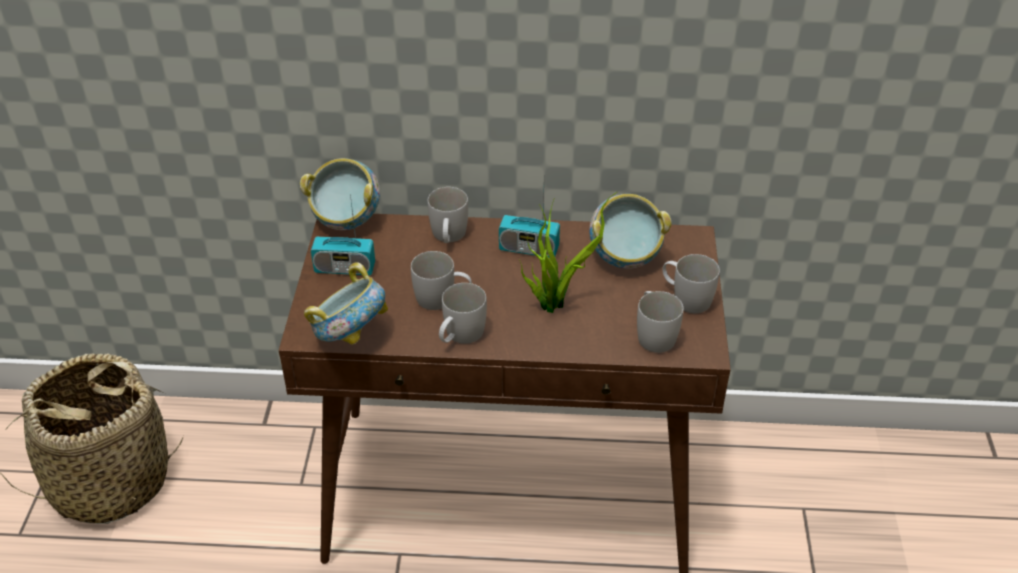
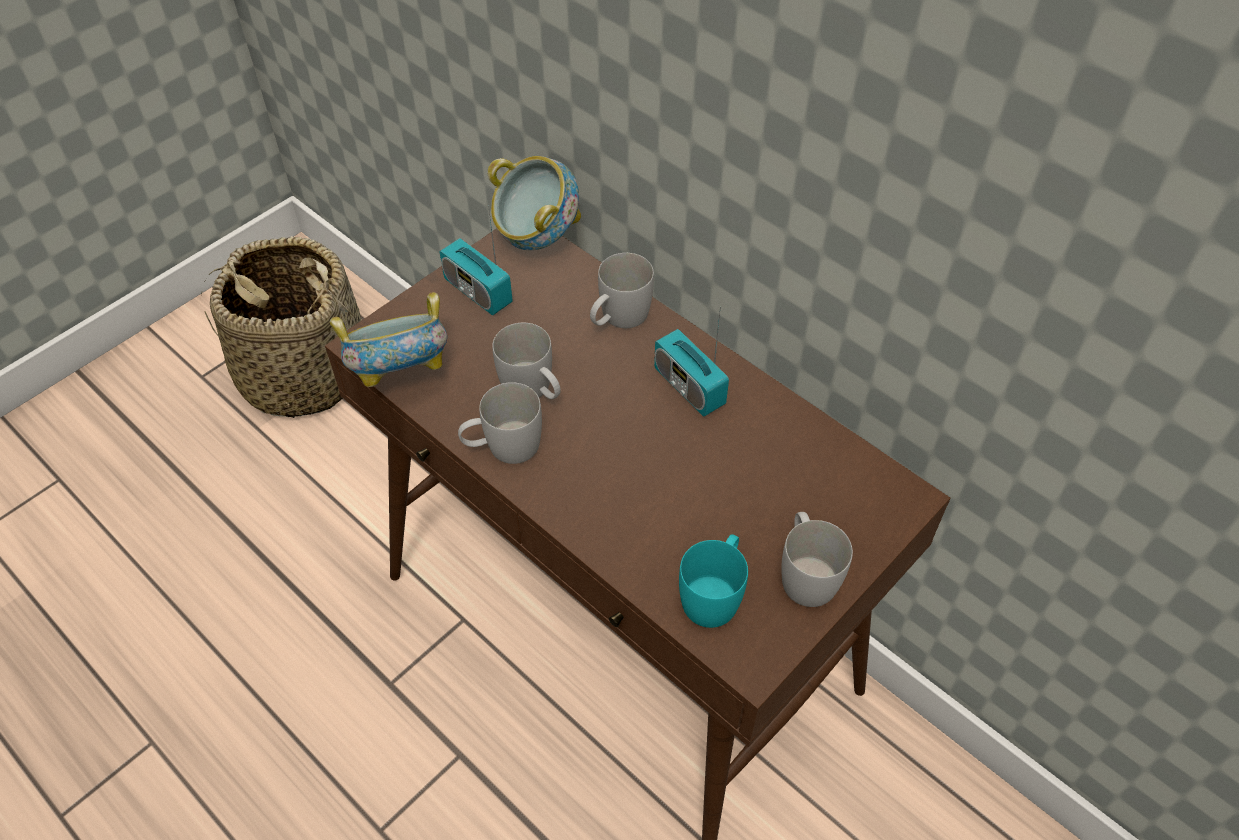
camera: 40 degrees right, 10 degrees up
potted plant [520,191,618,313] -> none
bowl [589,194,672,268] -> none
white mug [637,291,683,353] -> turquoise mug [679,535,748,628]

